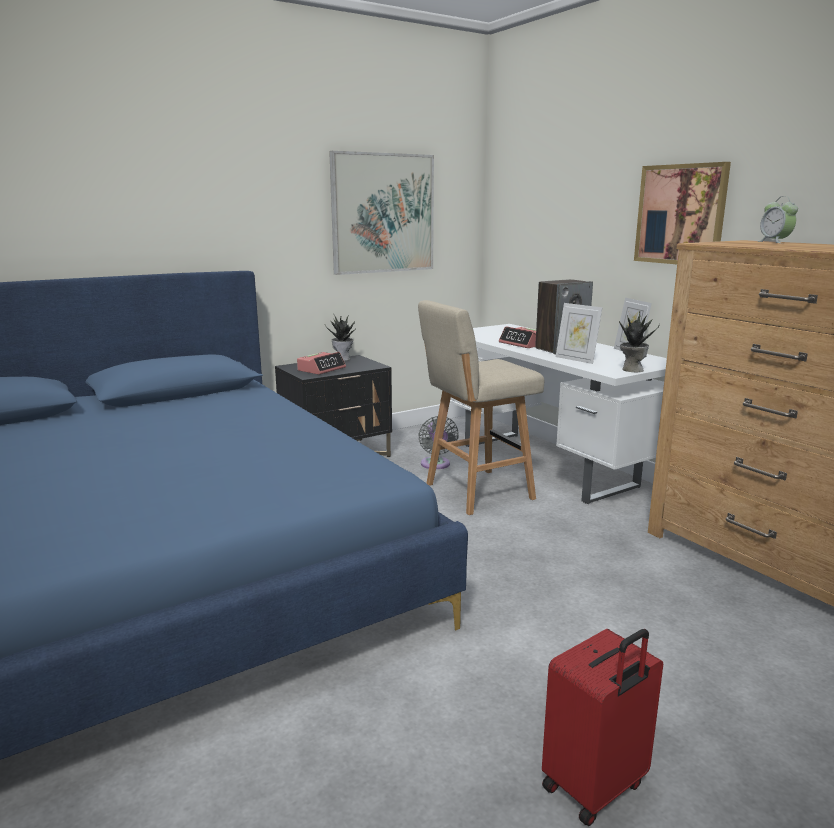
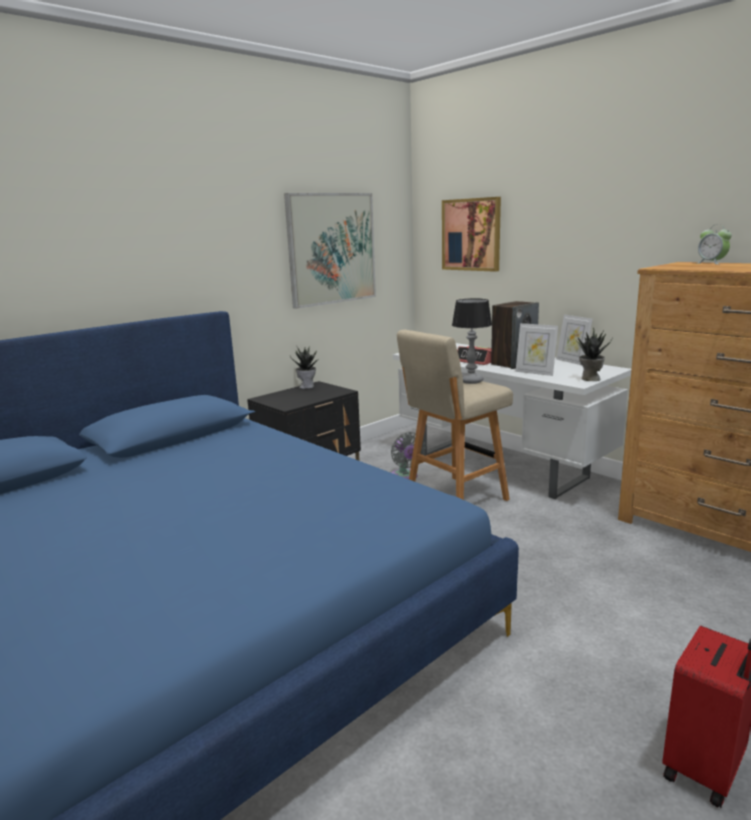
camera: 10 degrees left, 0 degrees up
alarm clock [297,352,346,374] -> none
picture [634,162,731,264] -> picture moved to [442,197,501,272]
none -> table lamp [452,298,492,384]

